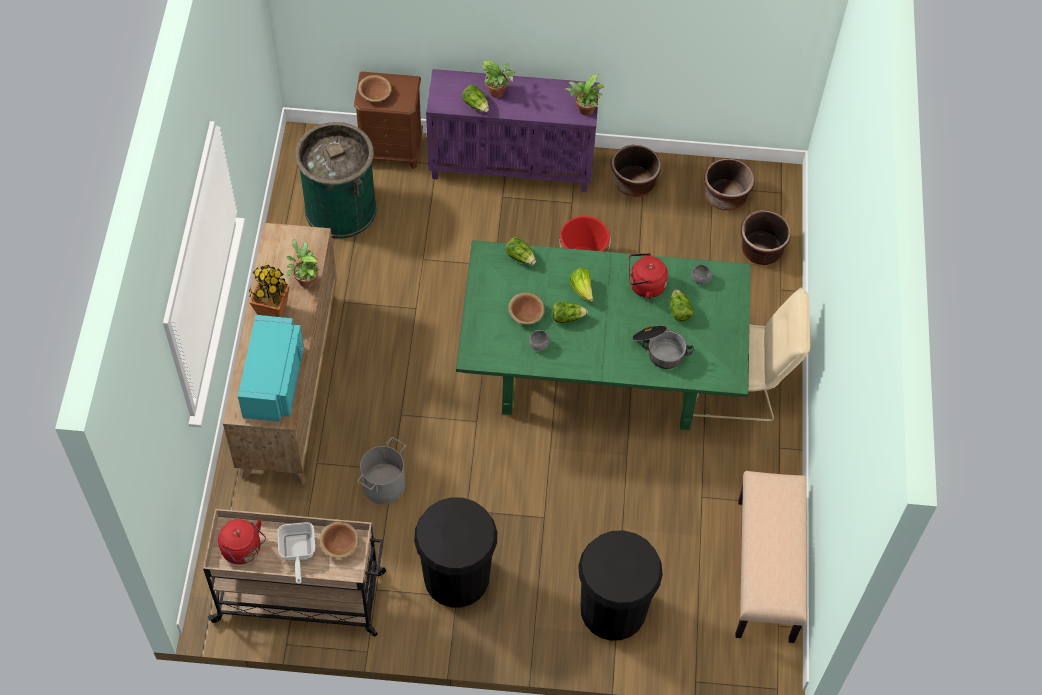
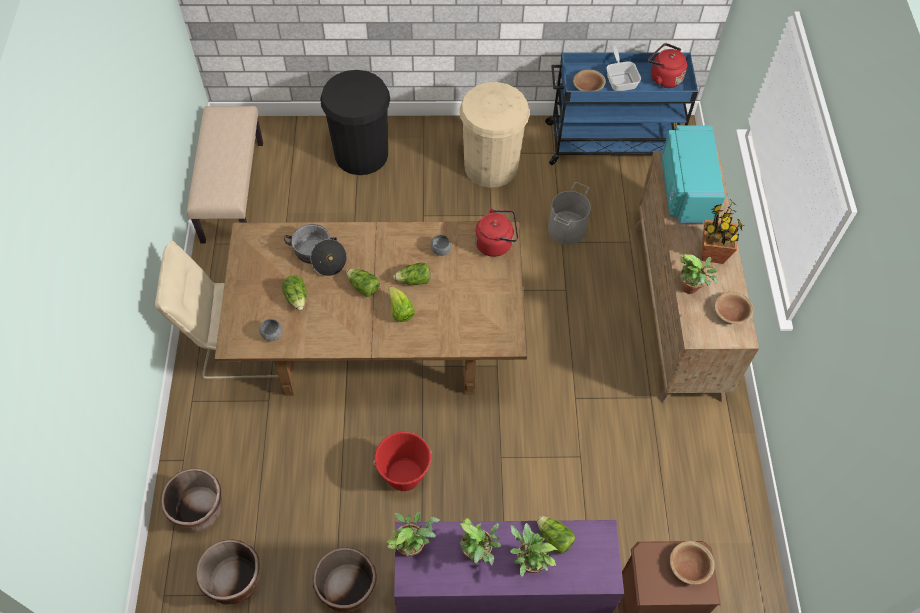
camera: 175 degrees right, 0 degrees up
beige cart [203,509,386,637] -> blue cart [545,52,698,165]
green trash can [295,122,377,239] -> none
black trash can [414,497,497,608] -> beige trash can [459,82,530,188]
green dining table [456,240,751,430] -> brown dining table [215,221,527,396]
lettuce [506,237,536,265] -> lettuce moved to [346,269,379,297]
brown bowl [508,293,545,324] -> brown bowl moved to [714,292,754,324]
red kettle [629,253,668,299] -> red kettle moved to [475,208,518,257]
none -> potted plant [459,518,501,565]

